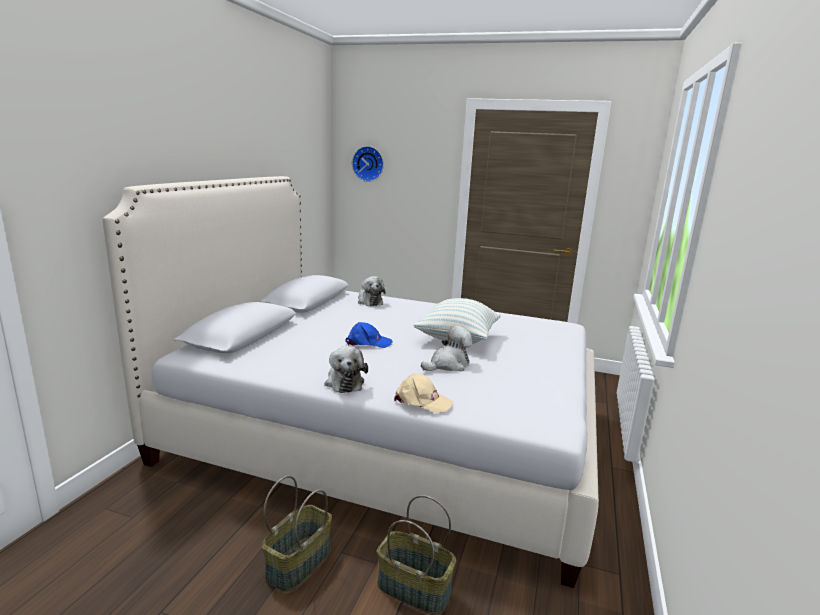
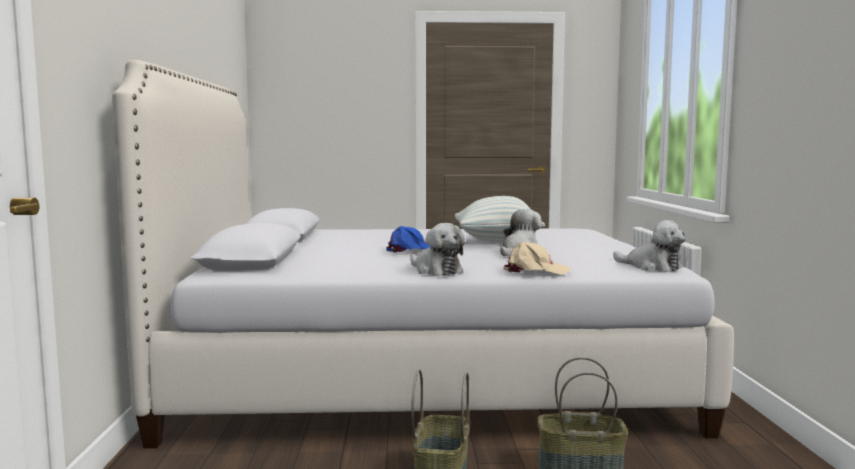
camera: 20 degrees left, 10 degrees down
wall clock [352,146,384,182] -> none
plush toy [358,276,386,306] -> plush toy moved to [613,220,685,272]

